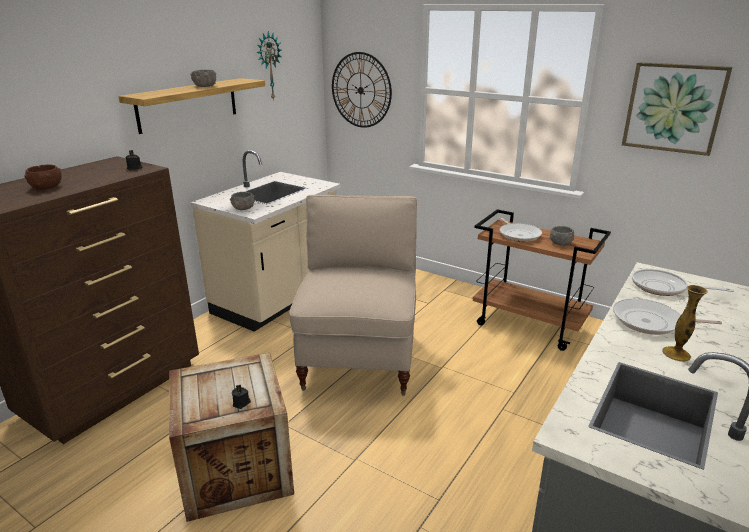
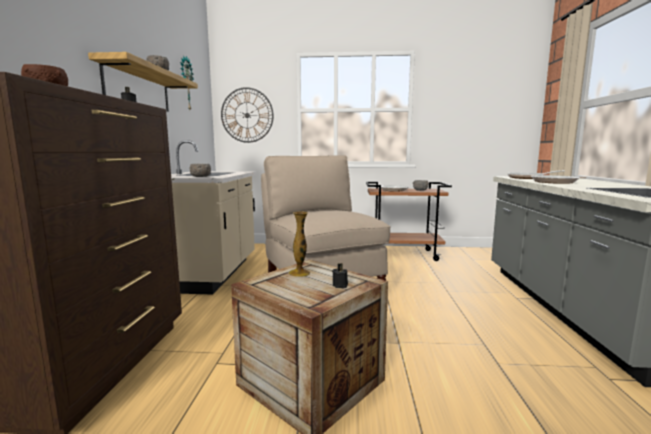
camera: 30 degrees left, 15 degrees down
picture [622,62,732,156] -> none
vase [662,285,708,362] -> vase moved to [289,211,310,277]

